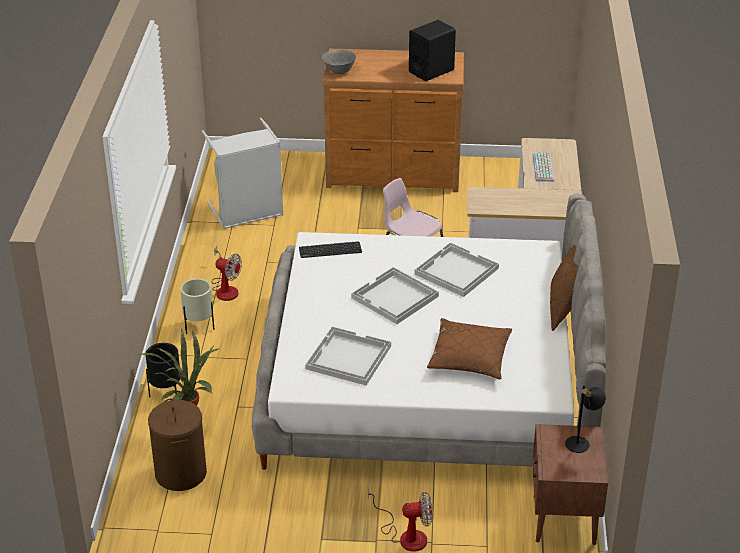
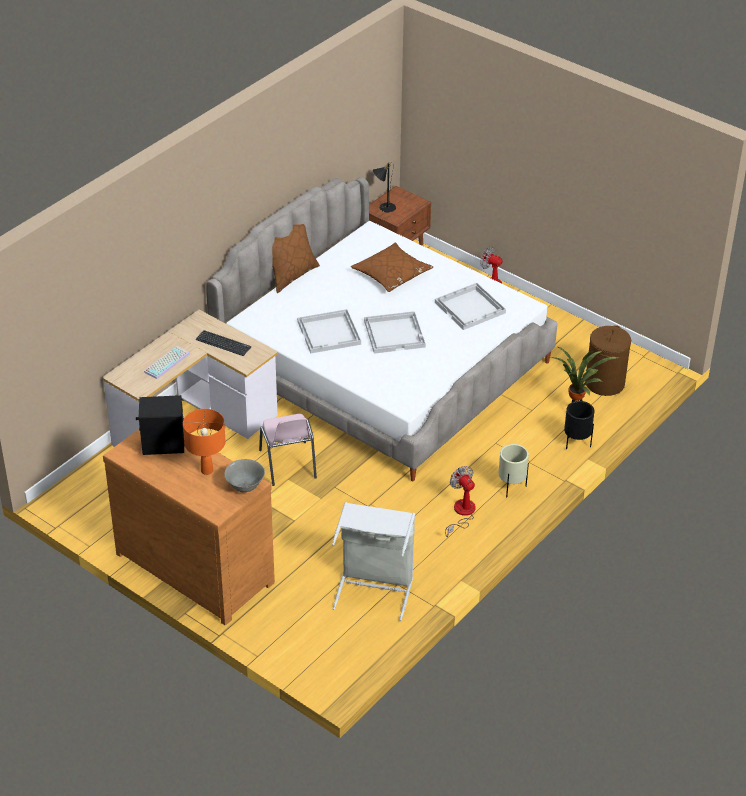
camera: 145 degrees left, 5 degrees up
keyboard [299,241,362,258] -> keyboard moved to [196,330,251,356]
none -> orange table lamp [183,409,226,475]

